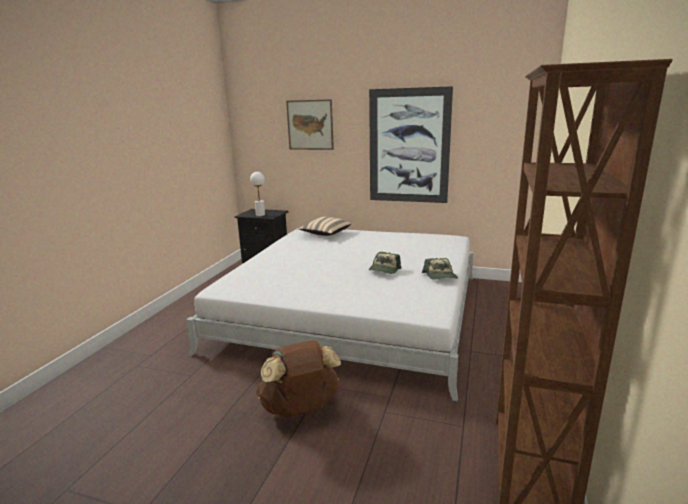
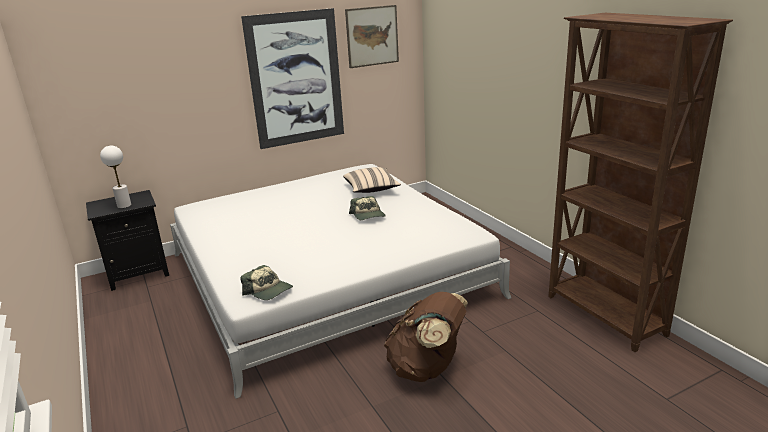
camera: 45 degrees left, 5 degrees up
picture [286,99,334,150] -> picture moved to [345,5,399,68]
beige pillow [299,217,351,236] -> beige pillow moved to [343,167,401,193]
cap [422,258,458,280] -> cap moved to [241,265,293,300]

